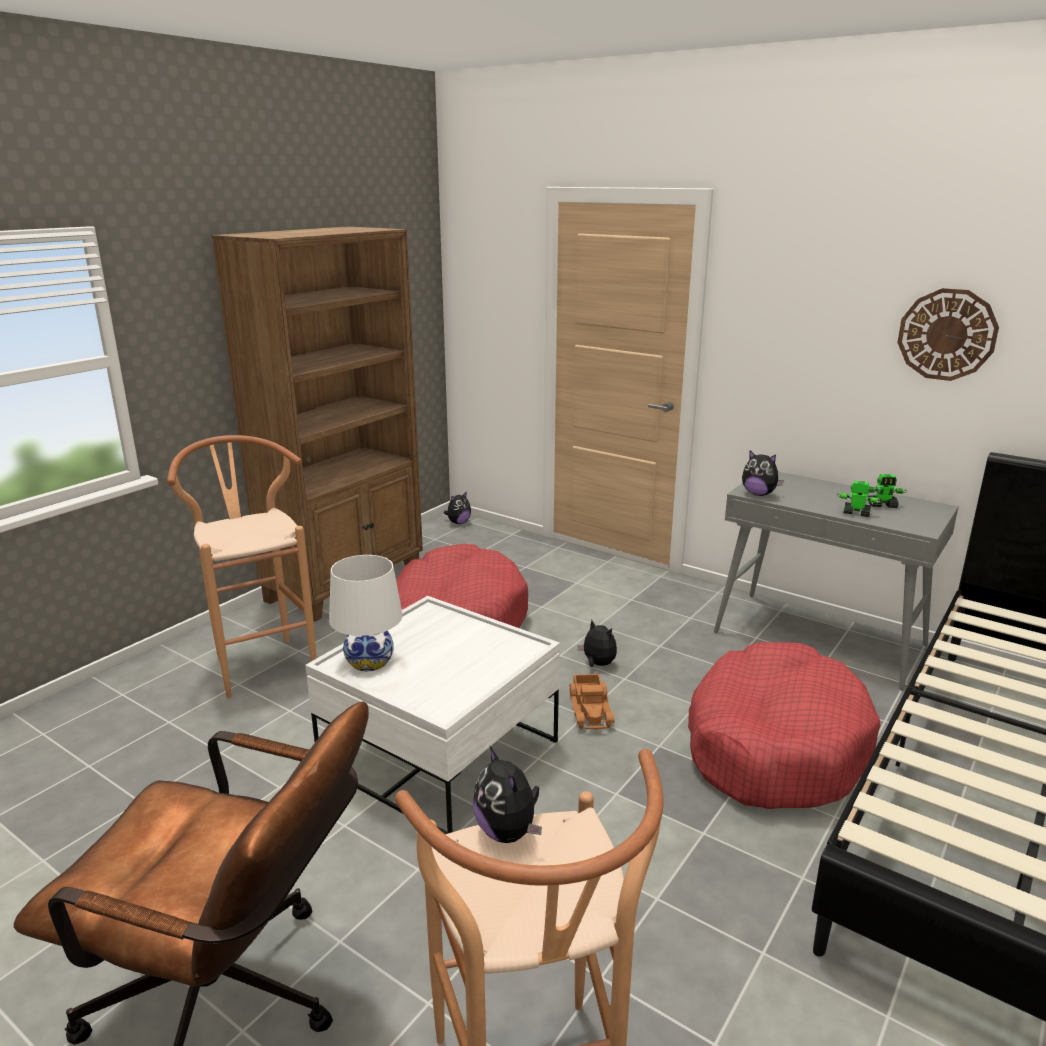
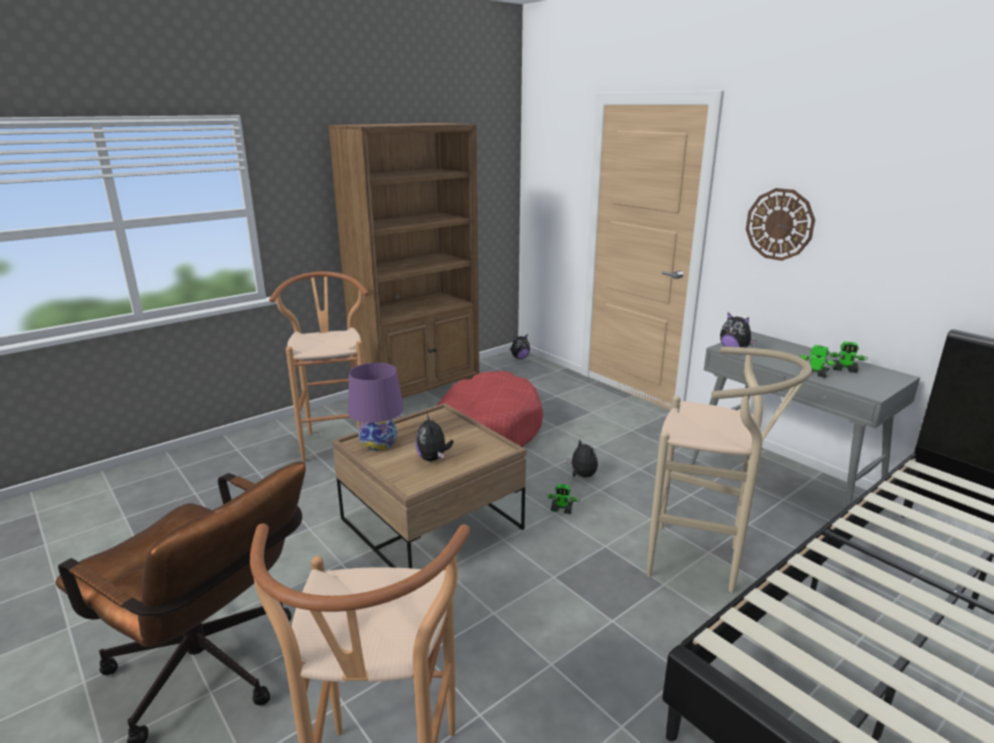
camera: 15 degrees right, 0 degrees up
white coffee table [305,596,560,834] -> brown coffee table [332,403,526,568]
white table lamp [329,555,402,671] -> purple table lamp [348,363,404,451]
plush toy [473,746,542,843] -> plush toy moved to [415,414,454,462]
toy truck [569,674,615,730] -> toy robot [546,484,580,514]
red dog bed [688,642,881,809] -> beige stool [647,346,812,593]
wall clock [897,288,999,381] -> wall clock moved to [746,188,815,261]

